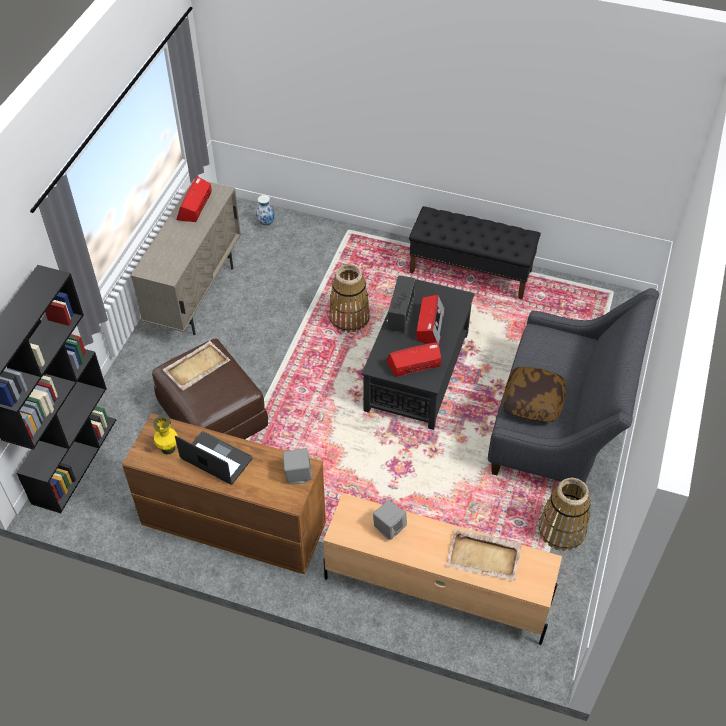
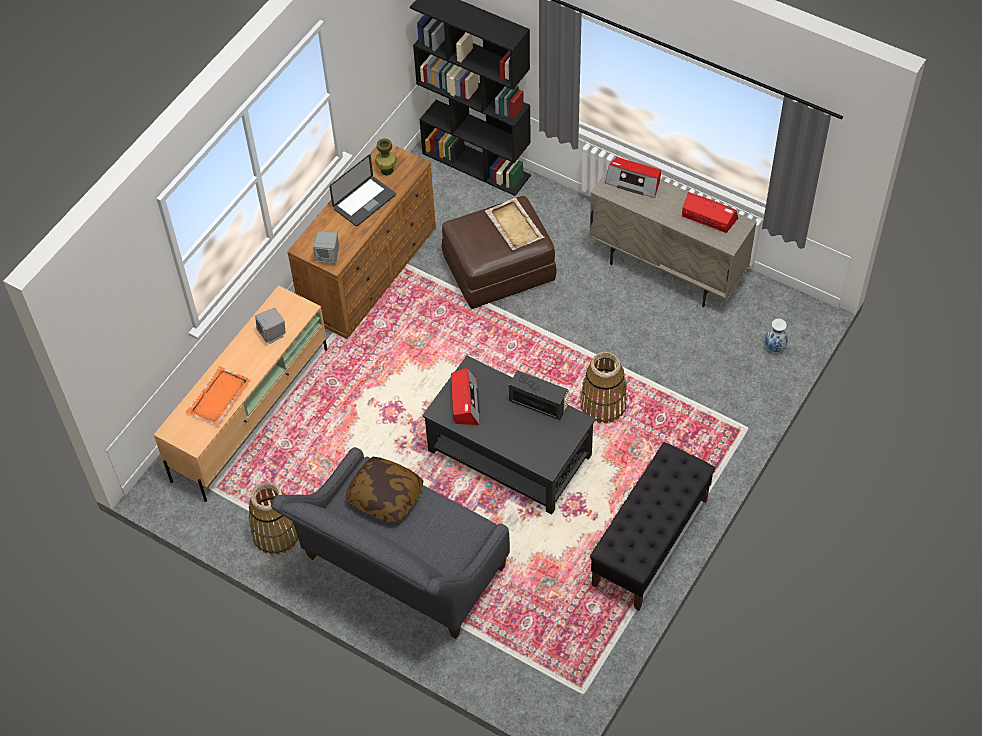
camera: 105 degrees right, 5 degrees up
yellow vase [153,416,178,455] -> green vase [375,139,397,175]
radio [416,295,445,344] -> radio moved to [605,157,661,198]
beige tray [446,529,522,581] -> orange tray [186,366,251,427]

